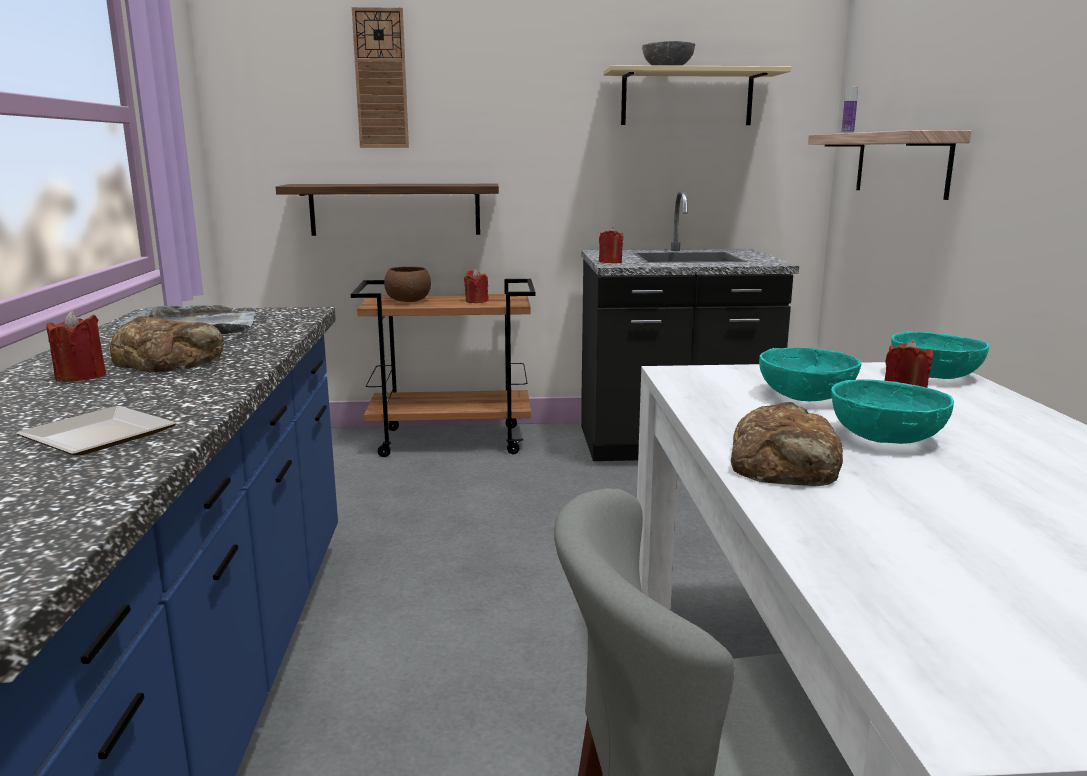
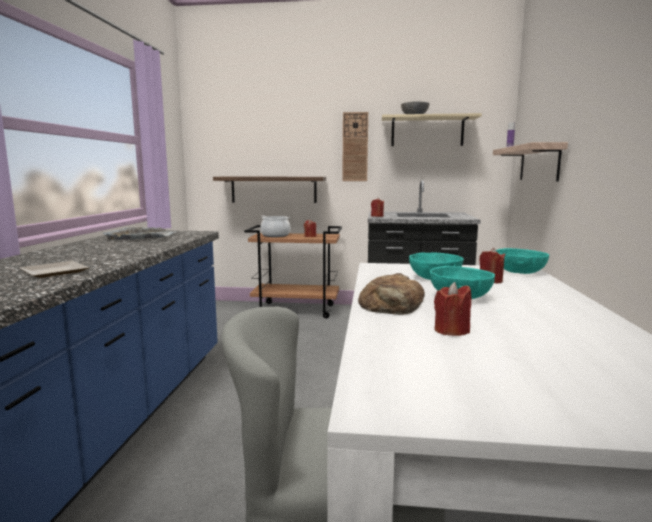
camera: 10 degrees right, 5 degrees down
red candle [46,310,106,382] -> red candle moved to [434,282,471,336]
bread [110,316,224,372] -> none
wall clock [352,7,409,148] -> wall clock moved to [342,112,368,181]
brown bowl [384,267,431,302] -> cooking pot [261,216,290,237]

